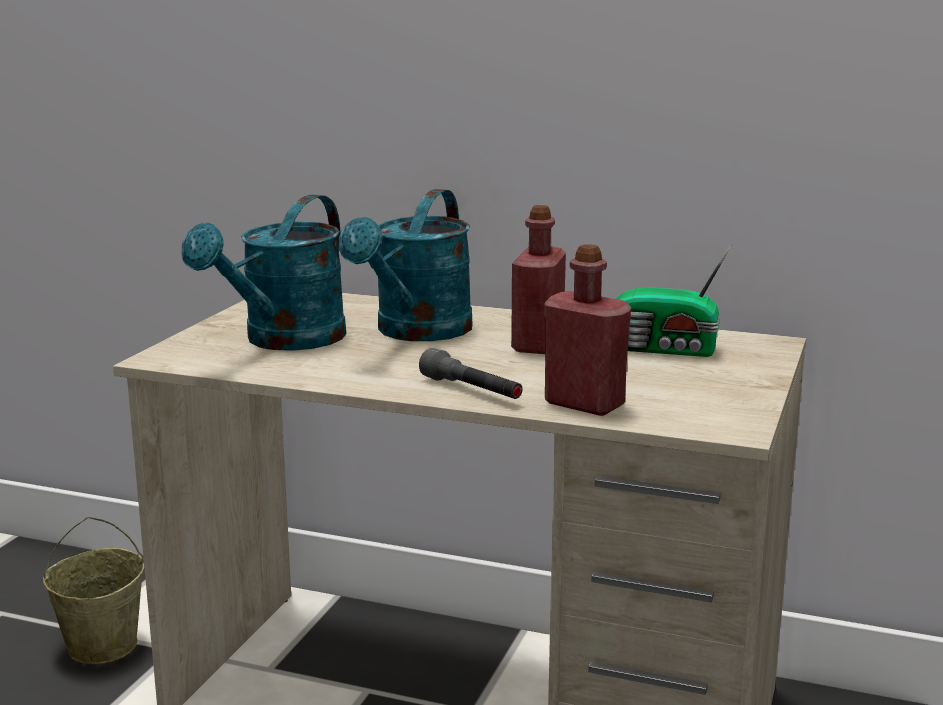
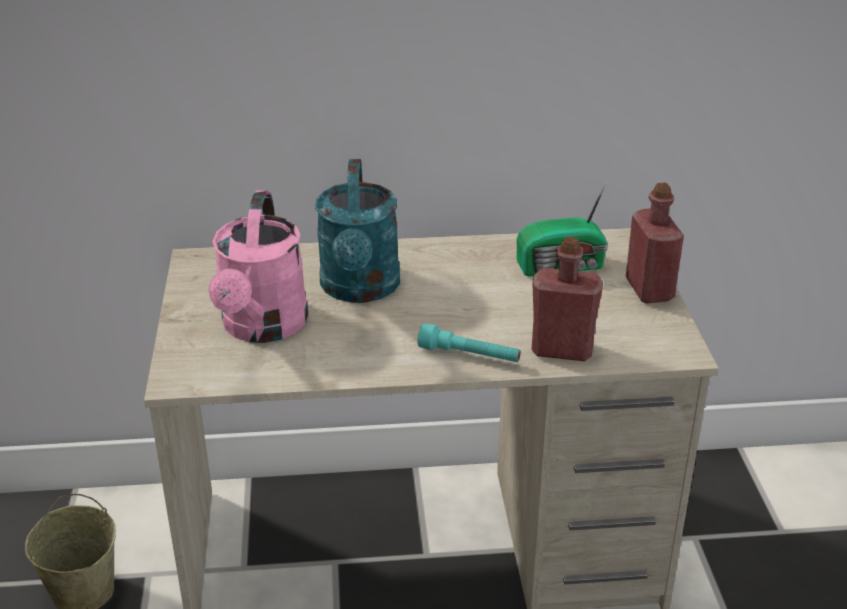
camera: 25 degrees left, 15 degrees up
turquoise watering can [182,194,346,351] -> pink watering can [209,191,308,343]
grey flashlight [419,348,522,399] -> turquoise flashlight [417,323,521,362]
red bottle [511,205,566,354] -> red bottle moved to [626,183,684,303]

